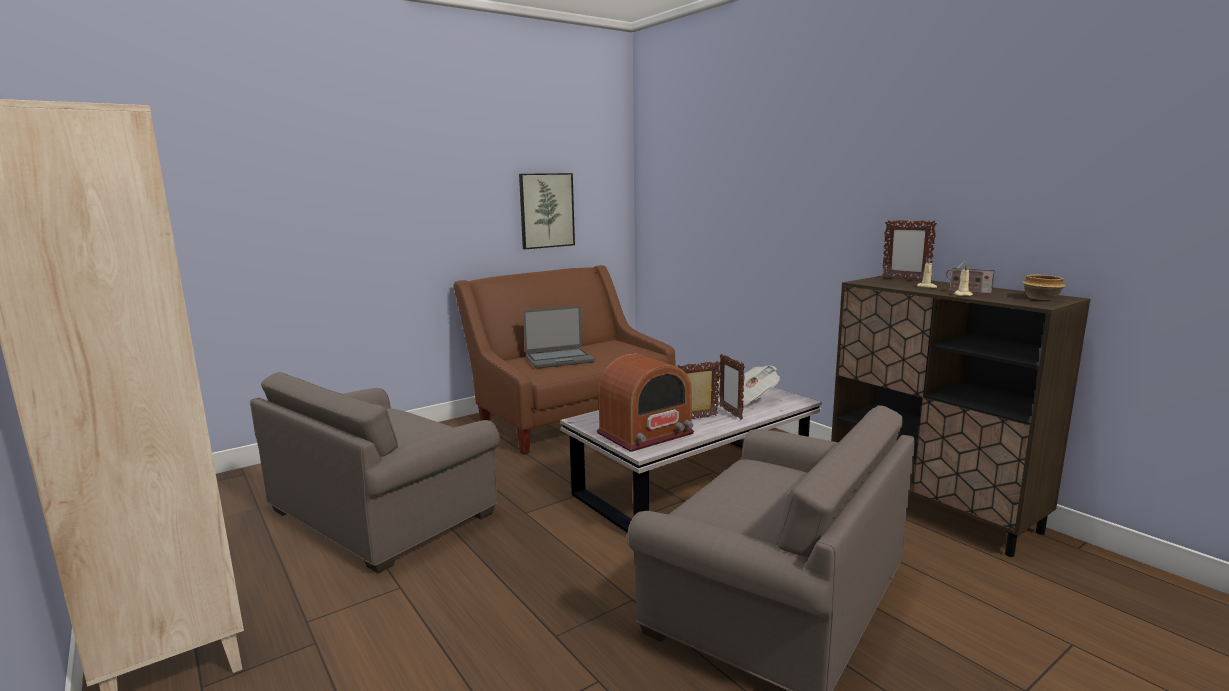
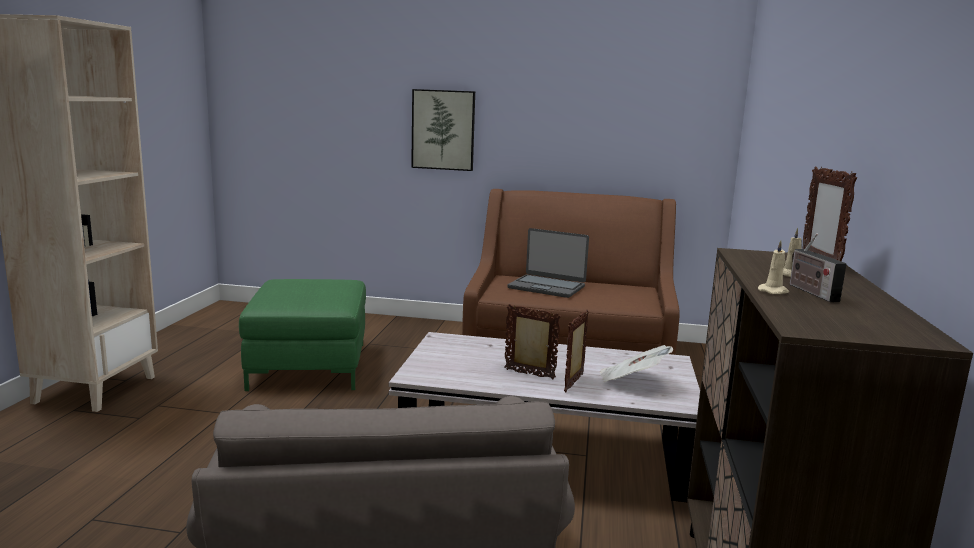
camera: 45 degrees right, 0 degrees up
grey armchair [250,372,500,573] -> green ottoman [239,279,366,391]
picture [519,173,575,249] -> picture moved to [411,89,475,171]
radio [597,354,694,452] -> none
bowl [1021,274,1066,300] -> none

